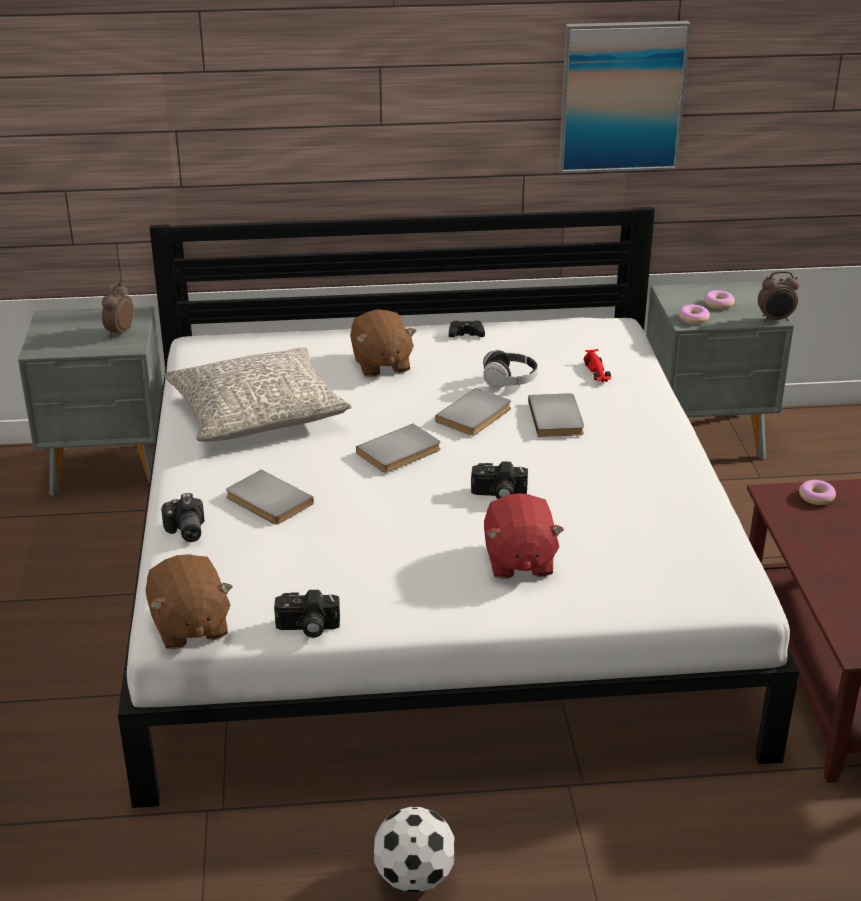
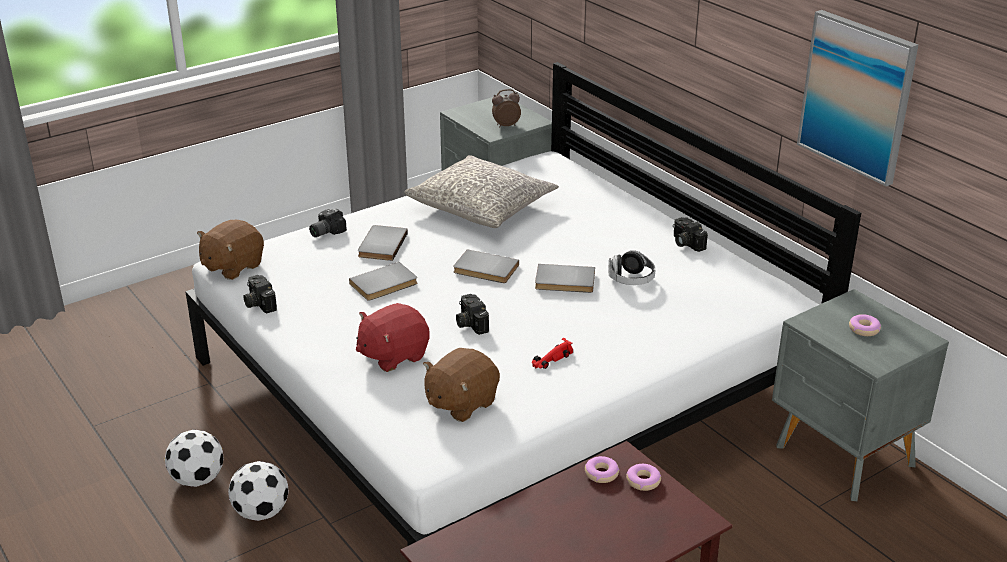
camera: 60 degrees right, 0 degrees up
brown plush toy [350,310,416,377] -> brown plush toy moved to [423,348,500,422]
black game controller [449,321,485,338] -> camera [673,217,708,252]
grey book [528,393,584,437] -> grey book moved to [349,262,417,301]
red toy car [584,349,611,382] -> red toy car moved to [532,338,573,369]
donut [678,305,710,324] -> donut moved to [585,456,620,483]
alarm clock [758,271,800,322] -> none
none -> football [228,461,288,521]

